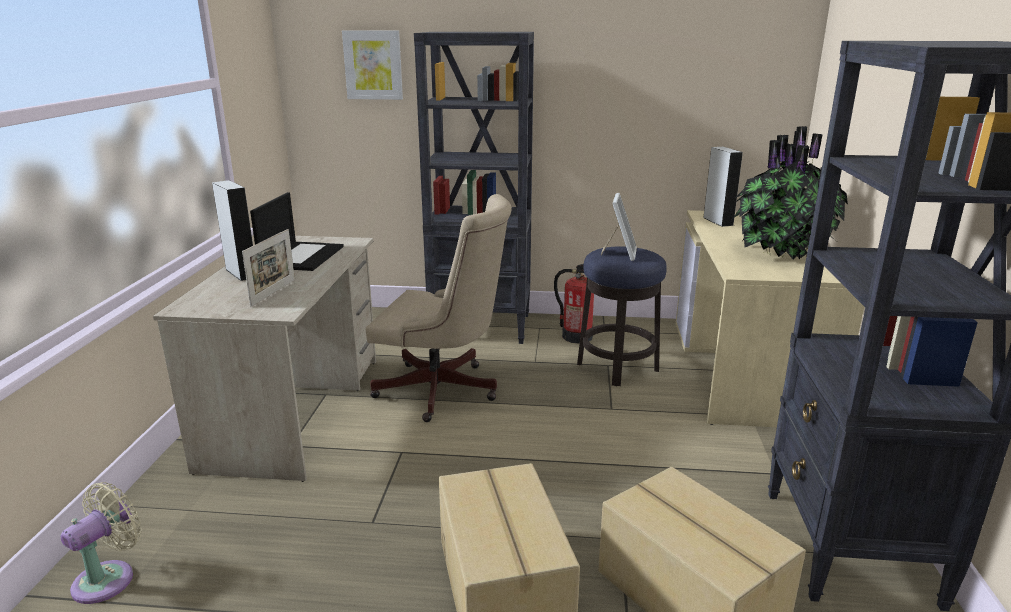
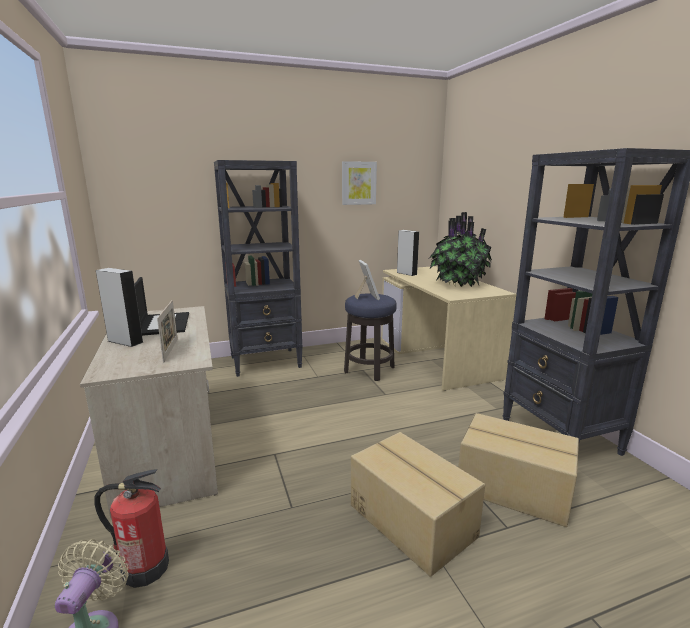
camera: 25 degrees left, 5 degrees down
picture [342,30,403,100] -> picture moved to [342,161,377,205]
beige office chair [366,194,512,422] -> none
fire extinguisher [554,264,594,344] -> fire extinguisher moved to [94,469,169,588]

